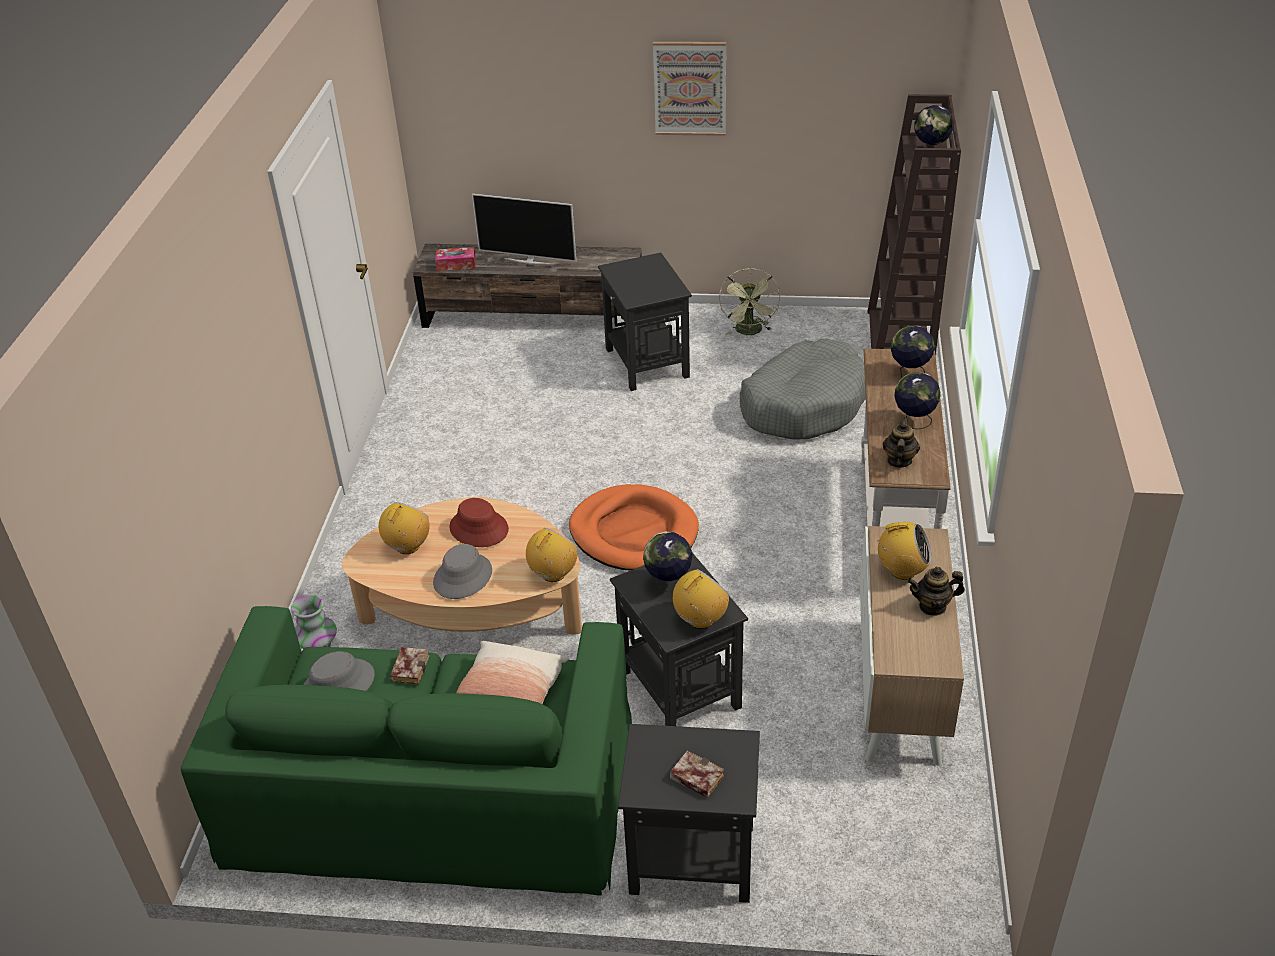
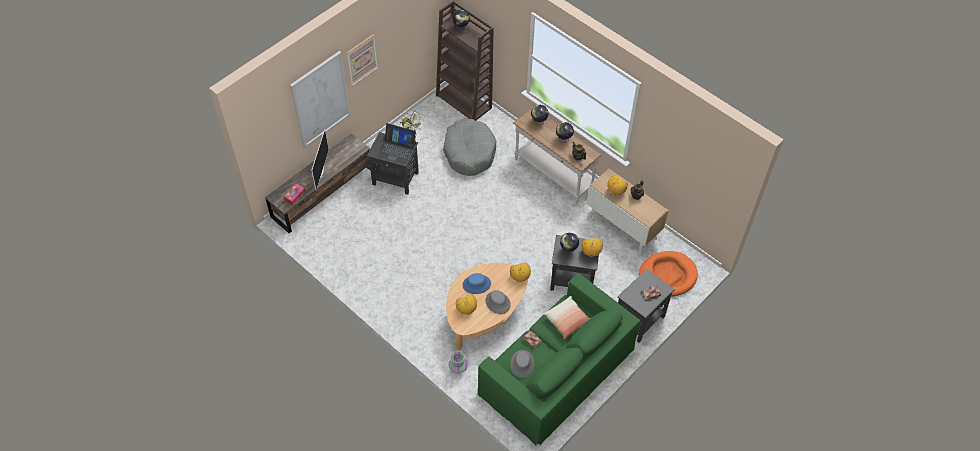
camera: 55 degrees left, 15 degrees up
red hat [449,498,509,547] -> blue hat [462,273,491,294]
television [472,194,576,265] -> television turned 45 degrees counterclockwise [312,129,329,190]
orange dog bed [569,484,699,571] -> orange dog bed moved to [639,251,698,297]
none -> picture [290,51,351,148]
none -> laptop [377,123,416,165]

